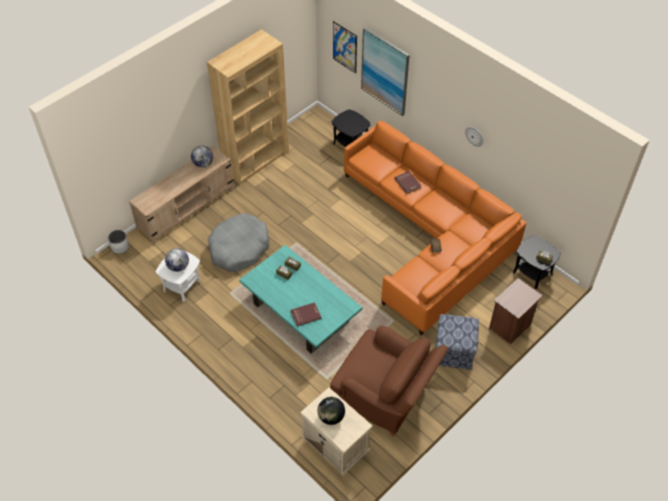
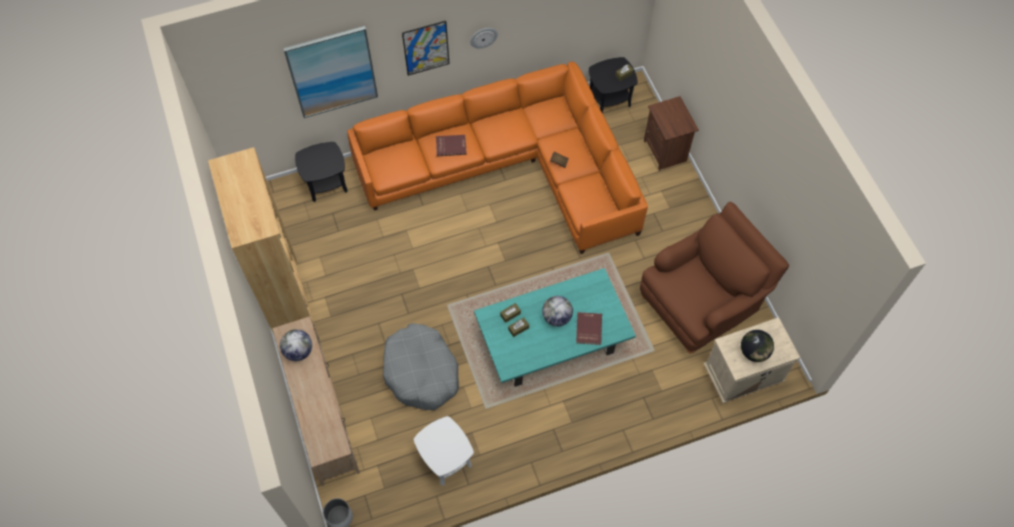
camera: 65 degrees left, 10 degrees up
globe [165,248,189,272] -> globe moved to [542,296,573,327]
picture [333,21,357,73] -> picture moved to [402,21,450,76]
ottoman [436,314,479,370] -> none

